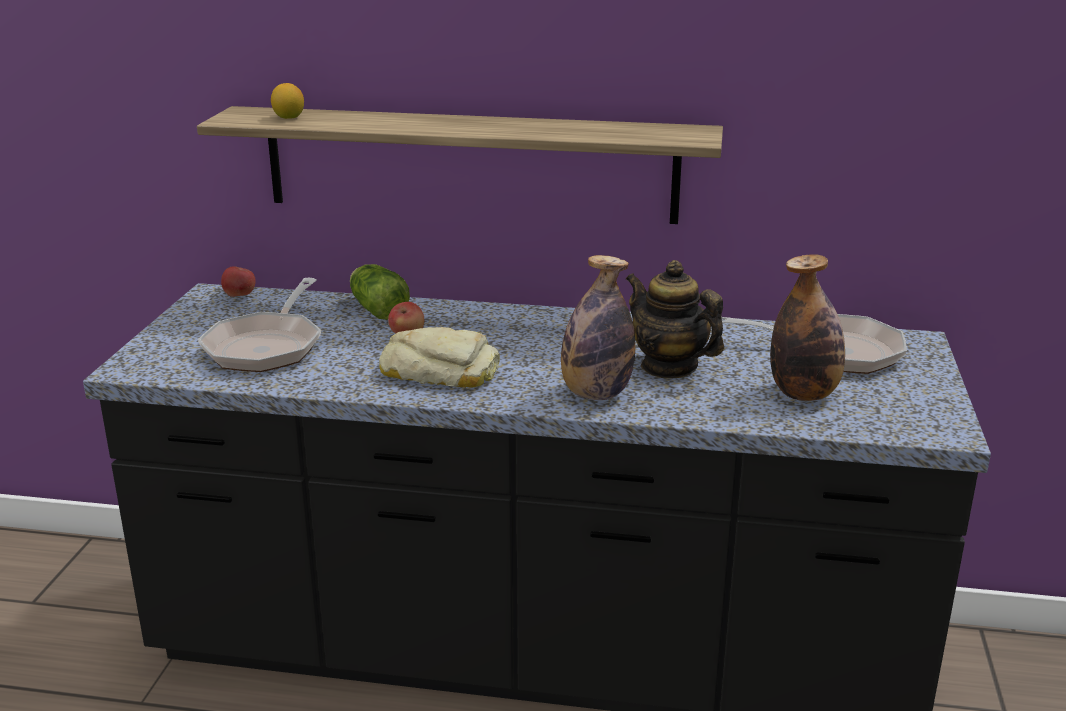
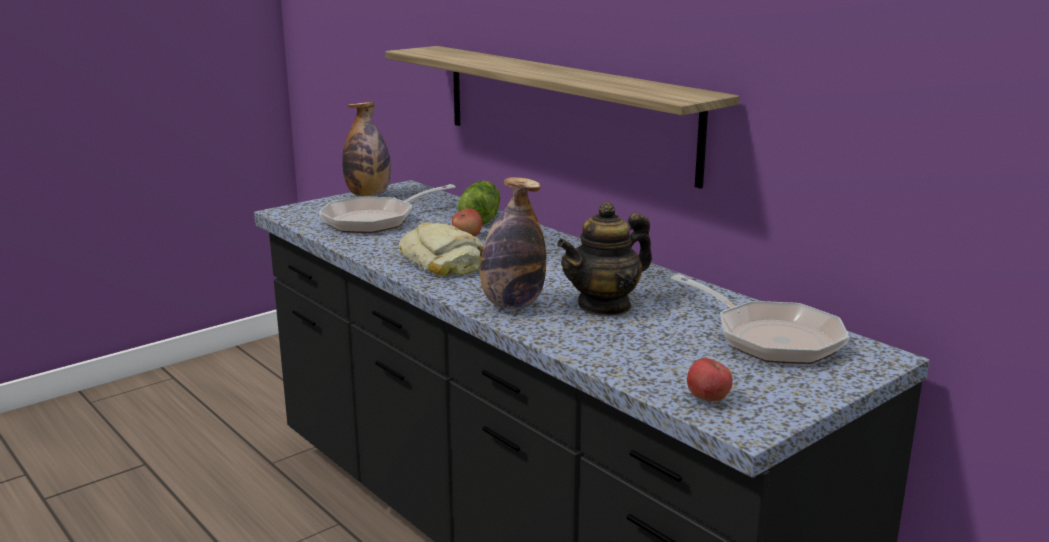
camera: 40 degrees right, 5 degrees down
apple [221,266,256,297] -> apple moved to [687,358,733,401]
lemon [271,83,304,119] -> none
teapot [626,260,724,379] -> teapot turned 120 degrees counterclockwise [557,202,652,317]
bottle [770,254,845,401] -> bottle moved to [342,102,391,197]

